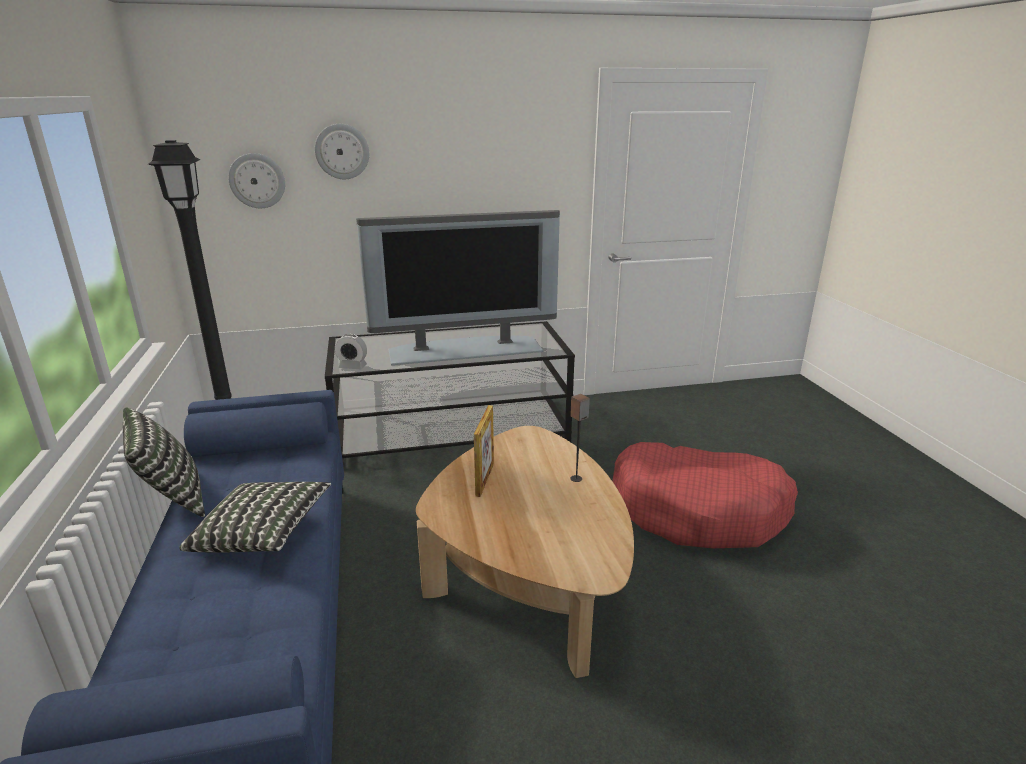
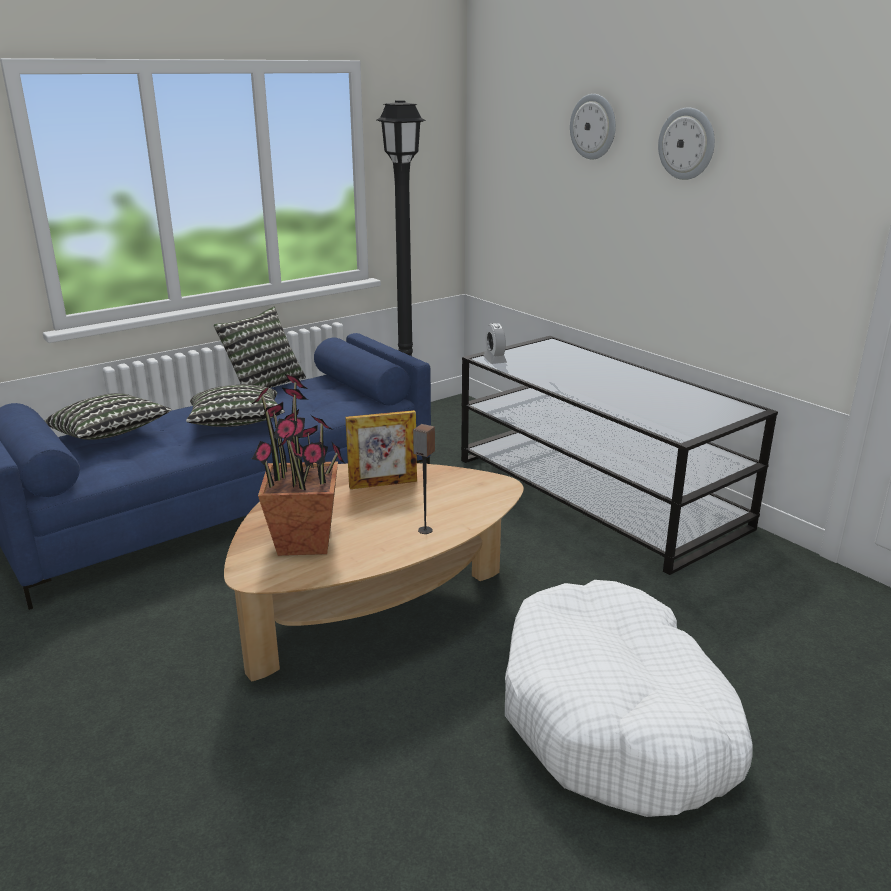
camera: 65 degrees right, 0 degrees up
wall clock [228,153,285,208] -> wall clock moved to [658,108,715,180]
television [356,210,560,365] -> none
red dog bed [612,442,798,548] -> white dog bed [505,580,753,817]
none -> pillow [45,393,172,440]
none -> potted plant [252,374,345,556]

